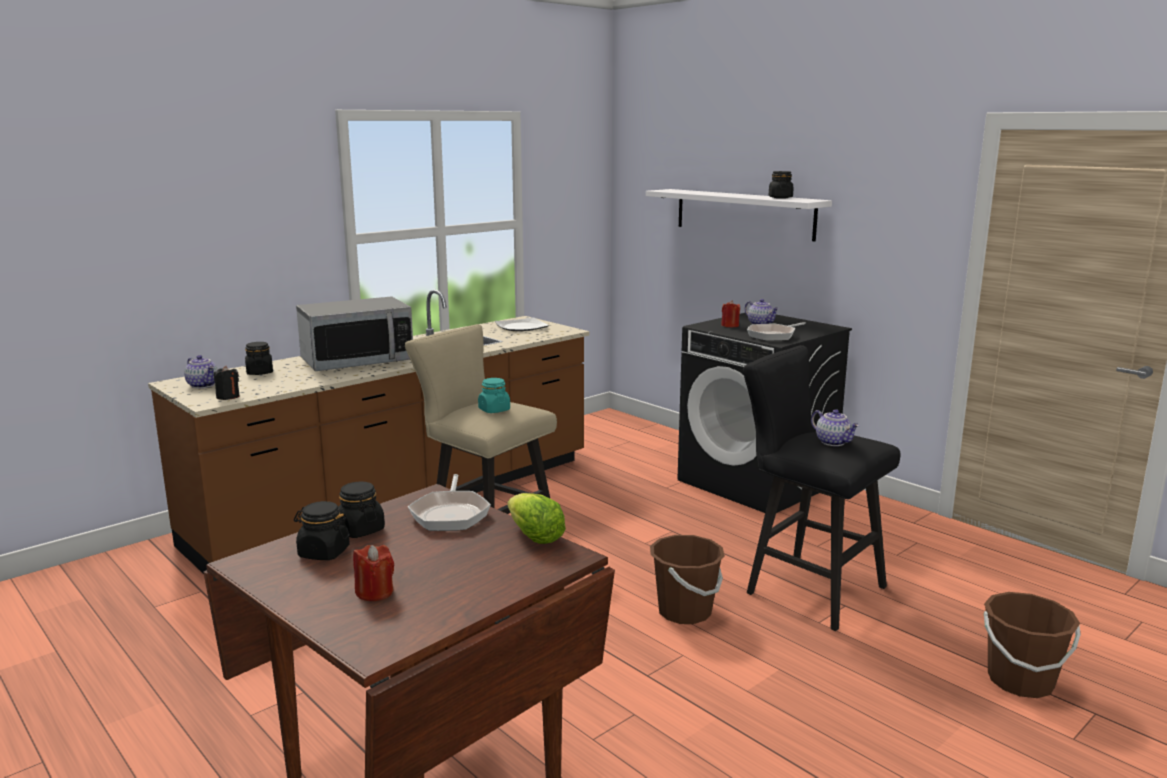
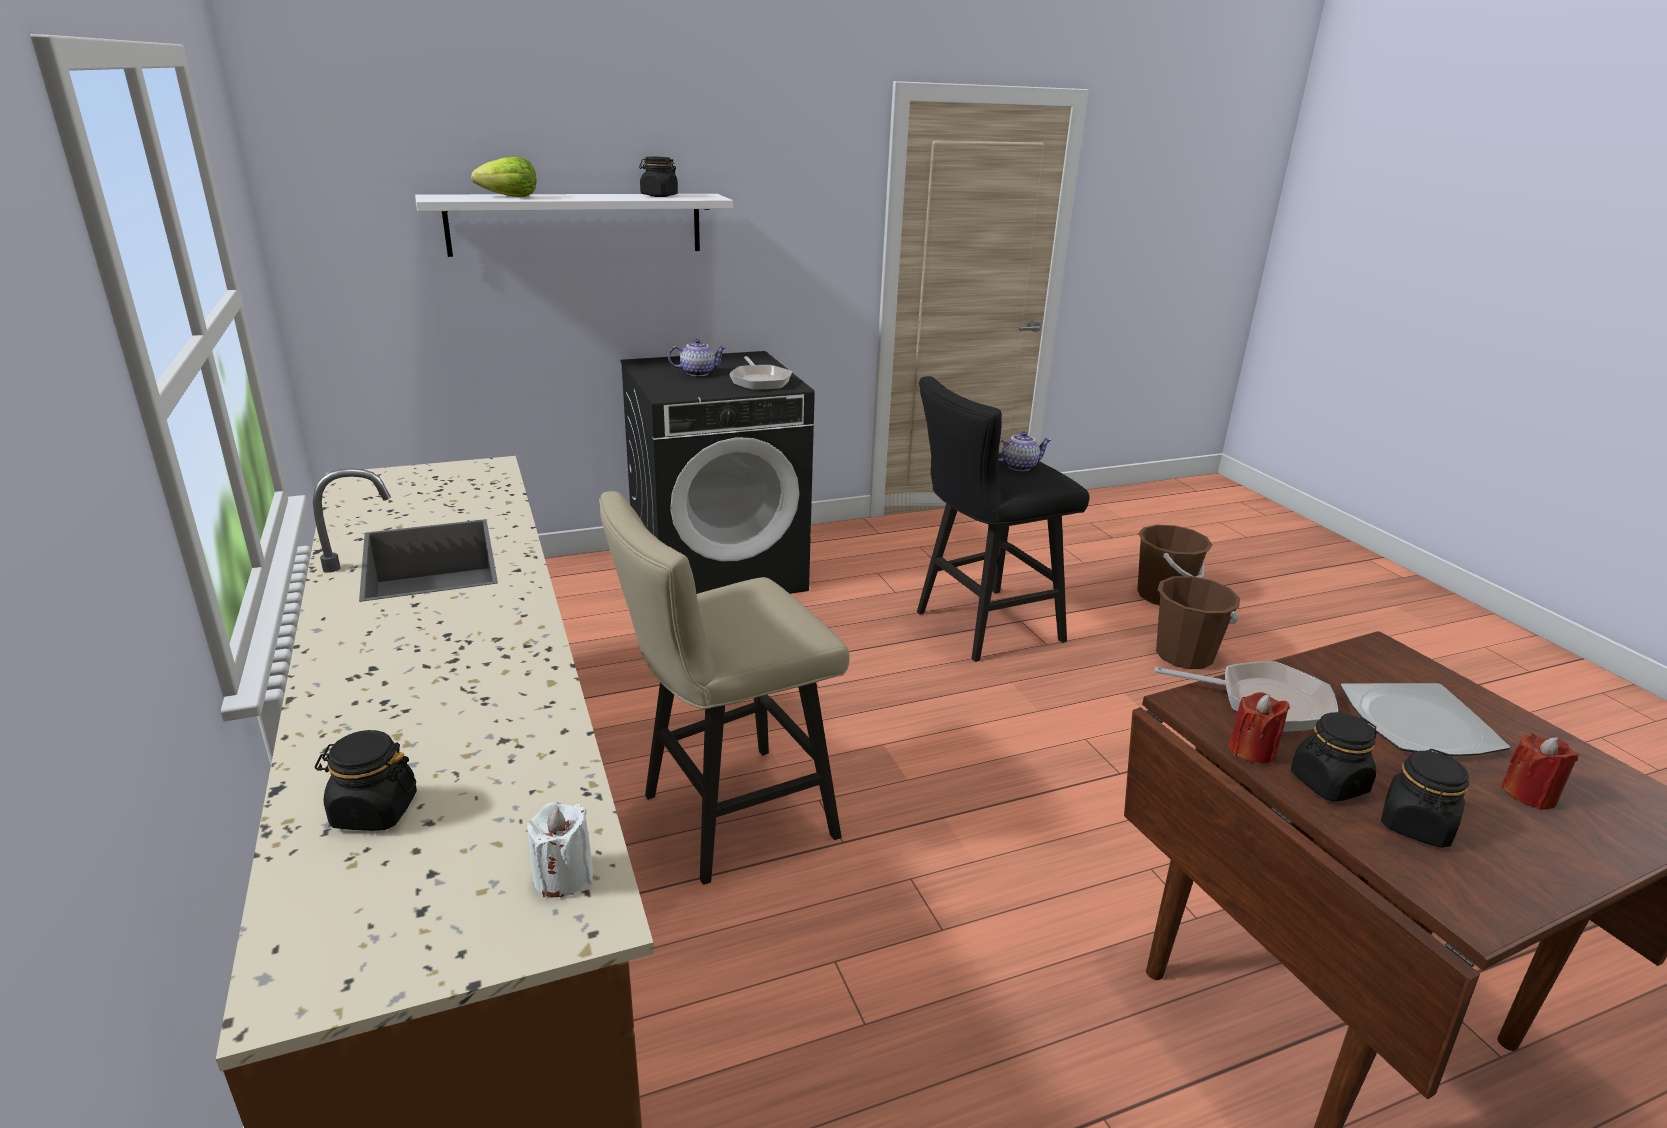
camera: 70 degrees left, 10 degrees up
teapot [184,355,218,388] -> none
black candle [214,366,240,400] -> white candle [527,802,594,897]
microwave [296,296,413,371] -> none
turquoise jar [478,378,510,413] -> none
plate [495,317,549,331] -> plate moved to [1341,683,1510,756]
lettuce [507,493,566,544] -> lettuce moved to [471,157,536,197]
brown bucket [650,535,725,624] -> brown bucket moved to [1156,576,1240,669]
red candle [721,300,740,327] -> red candle moved to [1228,692,1290,764]

